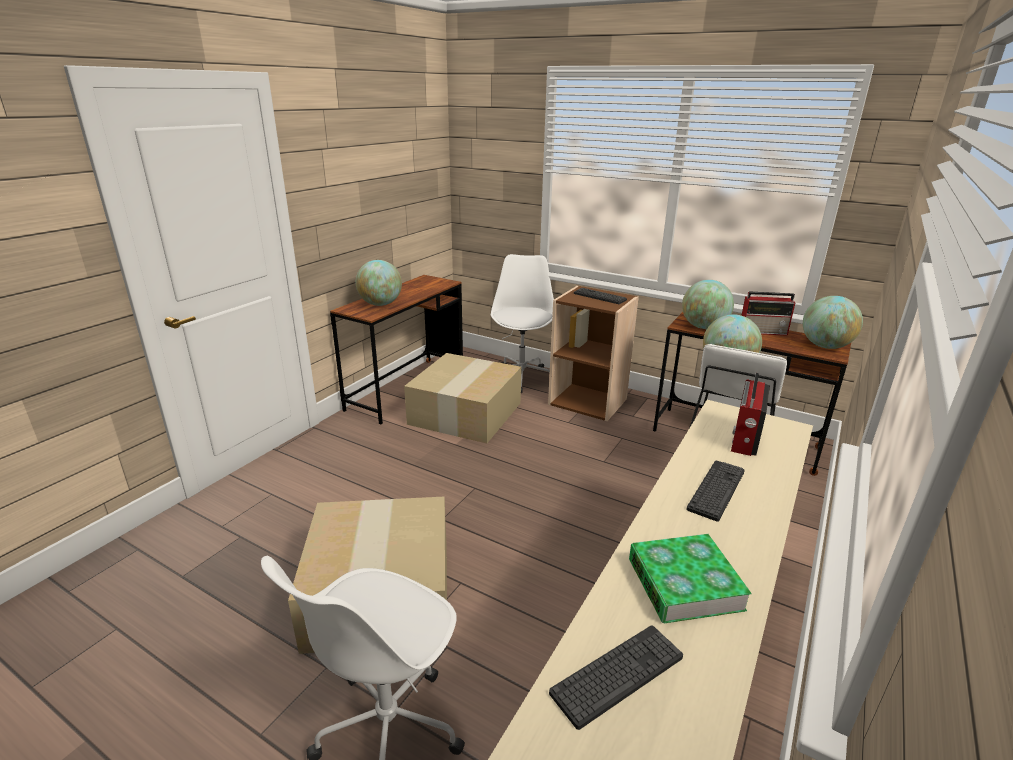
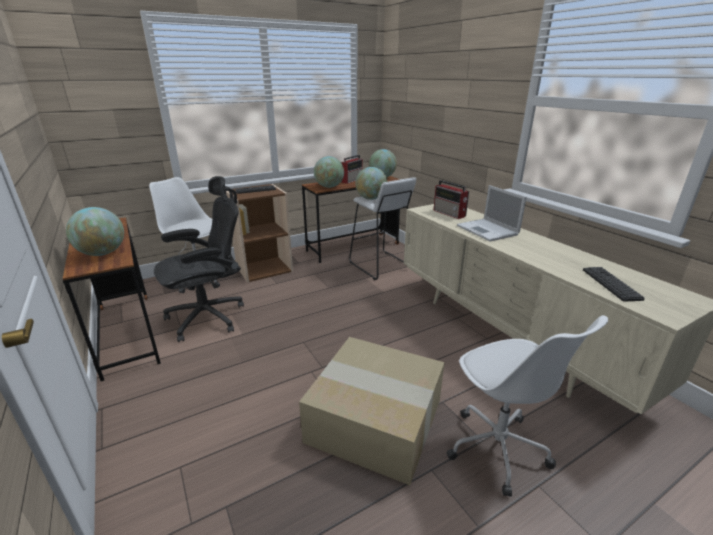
camera: 60 degrees left, 0 degrees up
cardboard box [404,353,522,443] -> office chair [154,176,244,342]
book [629,534,752,623] -> none
keyboard [686,461,745,522] -> laptop [457,185,527,242]

